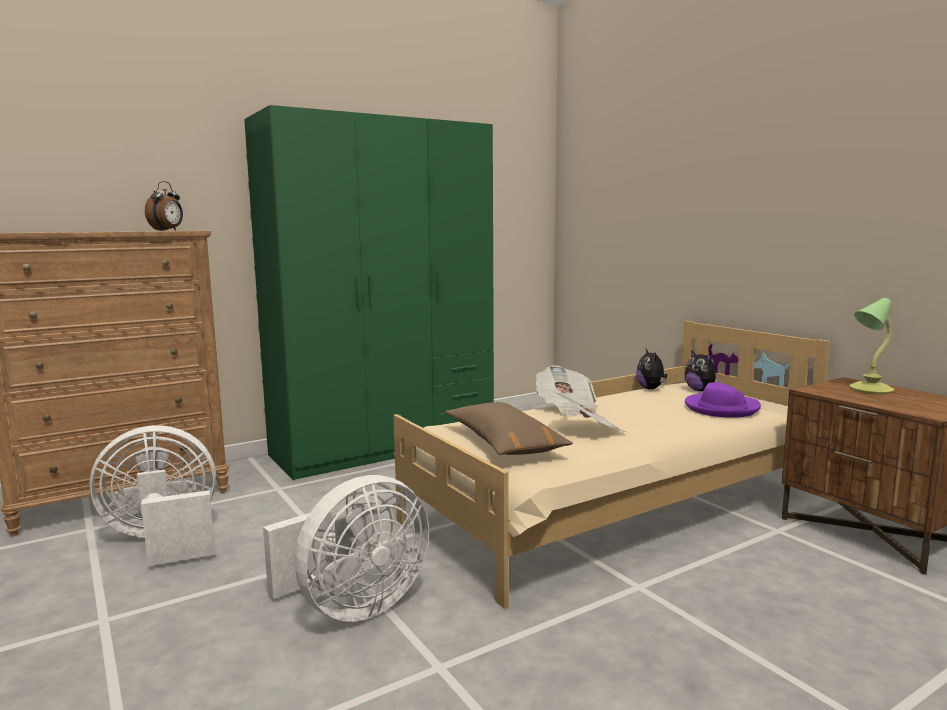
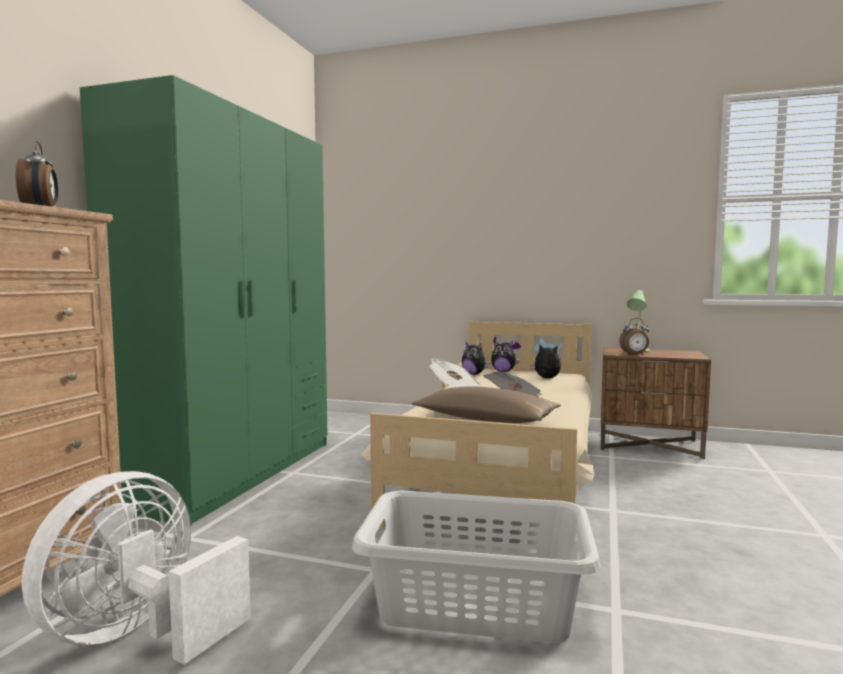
camera: 40 degrees left, 5 degrees down
white fan [263,475,429,622] -> grey laundry basket [352,491,600,643]
purple hat [685,382,761,418] -> plush toy [530,345,561,379]
none -> alarm clock [619,318,649,355]

